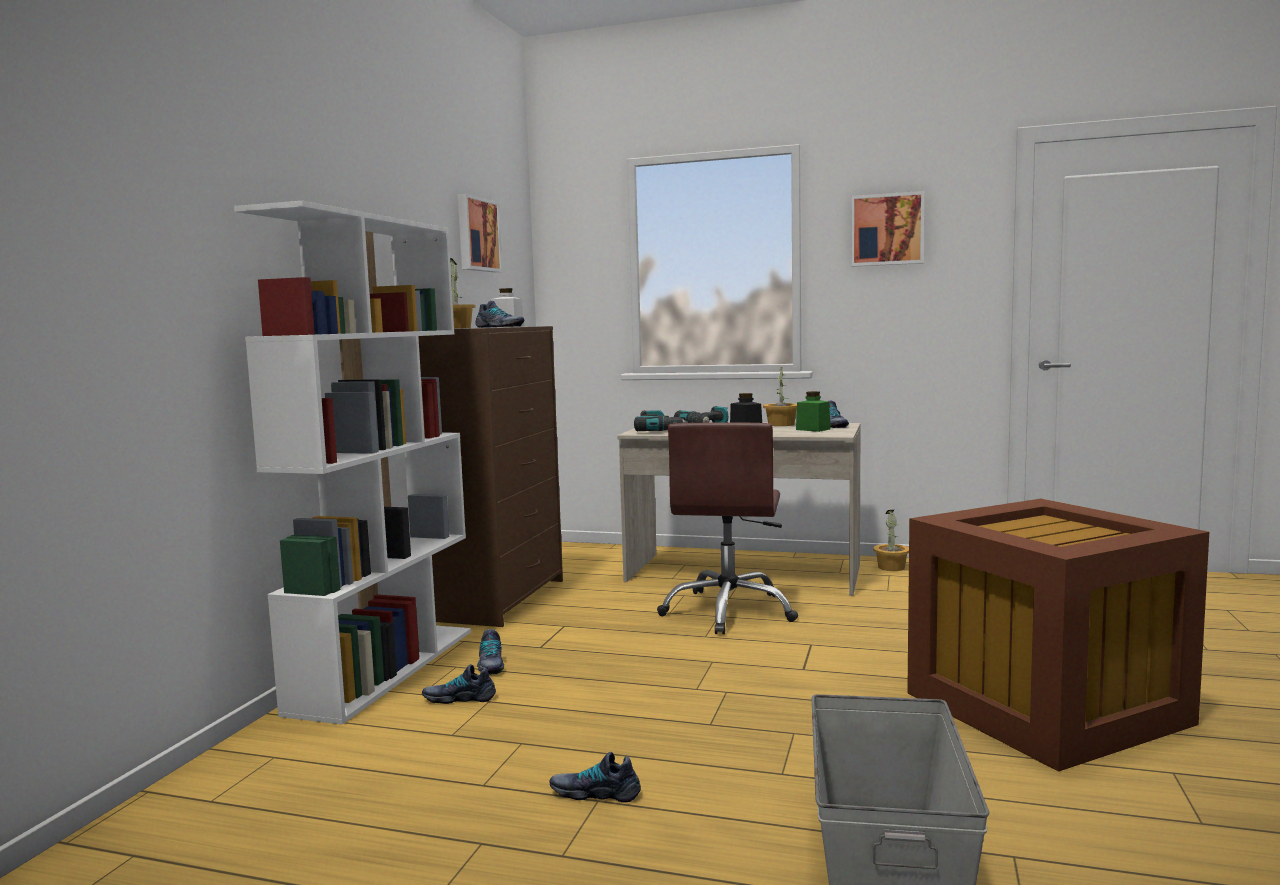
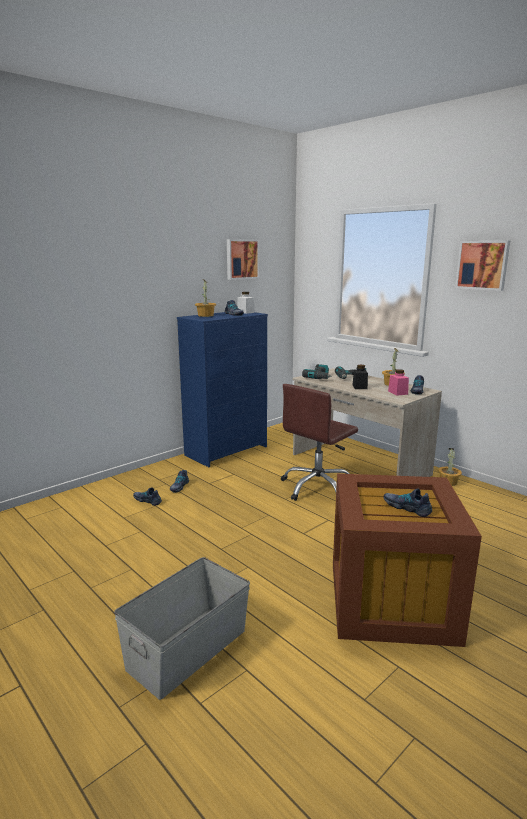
camera: 30 degrees right, 10 degrees up
white bookcase [234,201,471,725] -> none
brown dresser [418,326,563,627] -> blue dresser [177,312,268,467]
shoe [550,752,641,803] -> shoe moved to [383,488,432,517]
green jar [796,391,831,432] -> pink jar [388,369,409,396]

